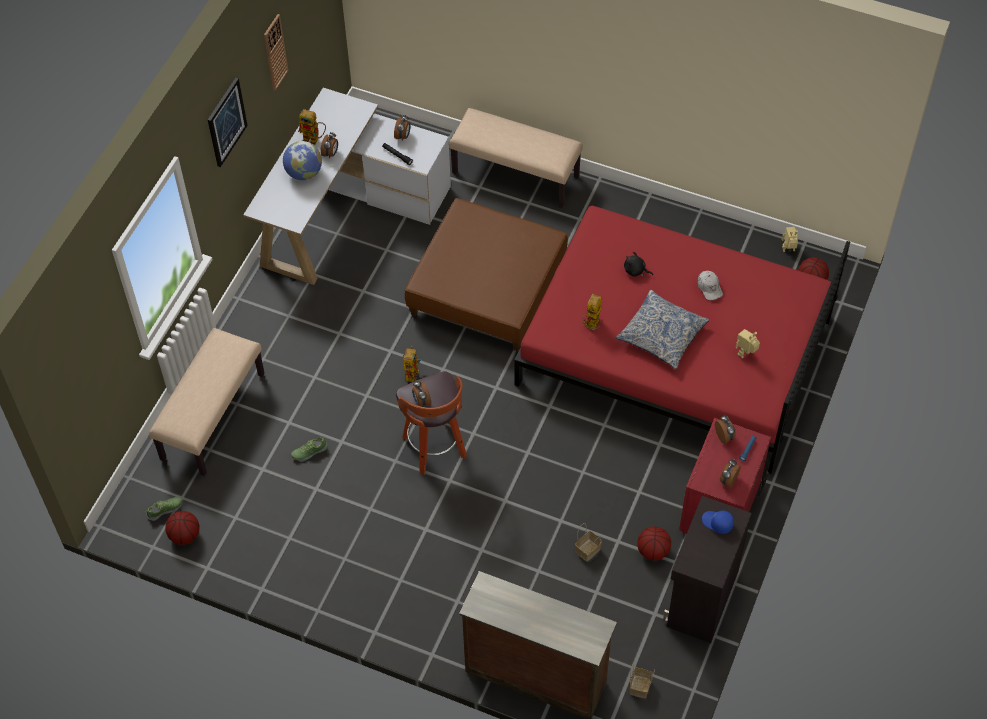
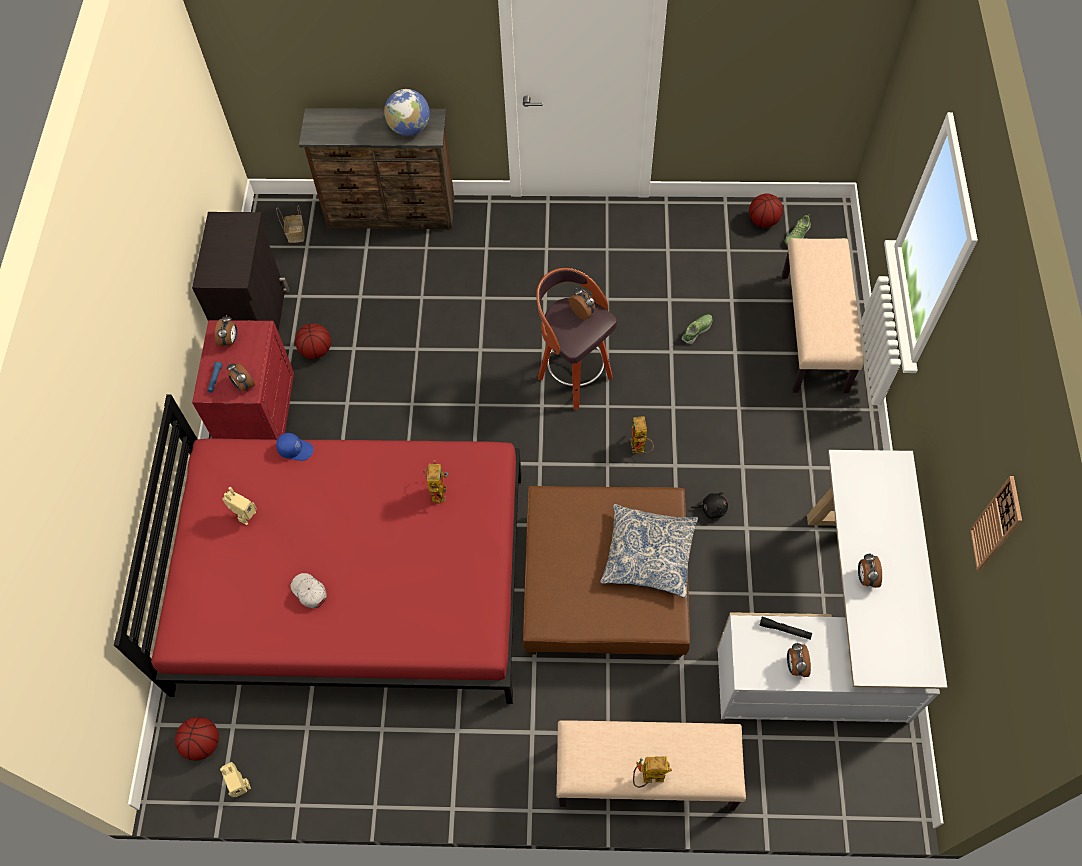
camera: 160 degrees right, 5 degrees up
picture [208,78,248,167] -> none
globe [283,141,322,180] -> globe moved to [384,89,430,136]
toy robot [298,109,326,145] -> toy robot moved to [633,756,672,788]
basket [575,523,602,562] -> none
pillow [616,290,709,369] -> pillow moved to [600,504,698,598]
black plush toy [624,252,653,277] -> black plush toy moved to [691,492,728,519]
blue cap [702,511,734,534] -> blue cap moved to [276,433,314,461]

